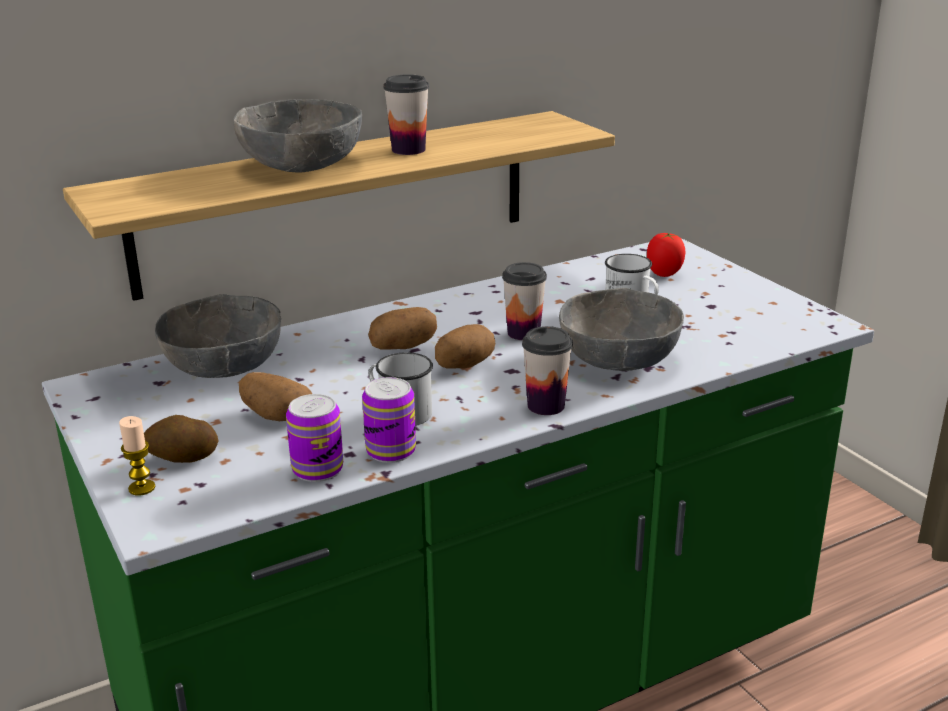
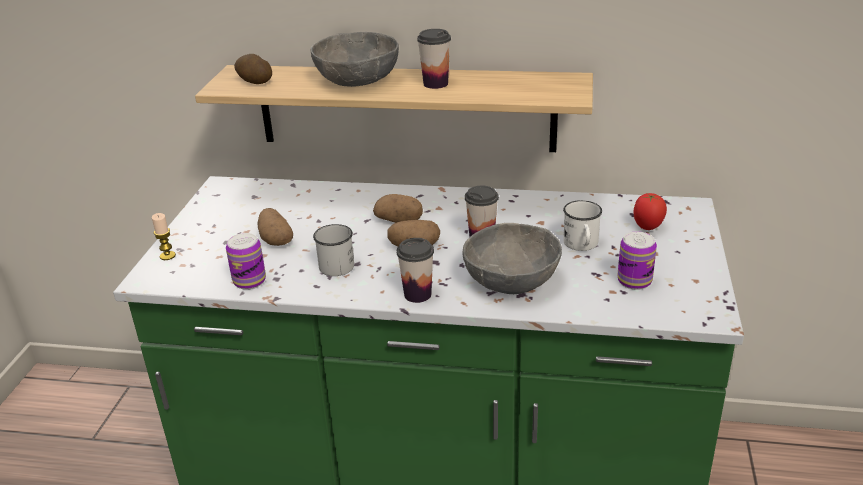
camera: 40 degrees right, 5 degrees up
potato [144,415,218,463] -> potato moved to [234,54,272,84]
grey bowl [155,294,281,378] -> none
can [362,377,416,463] -> can moved to [617,231,657,290]

